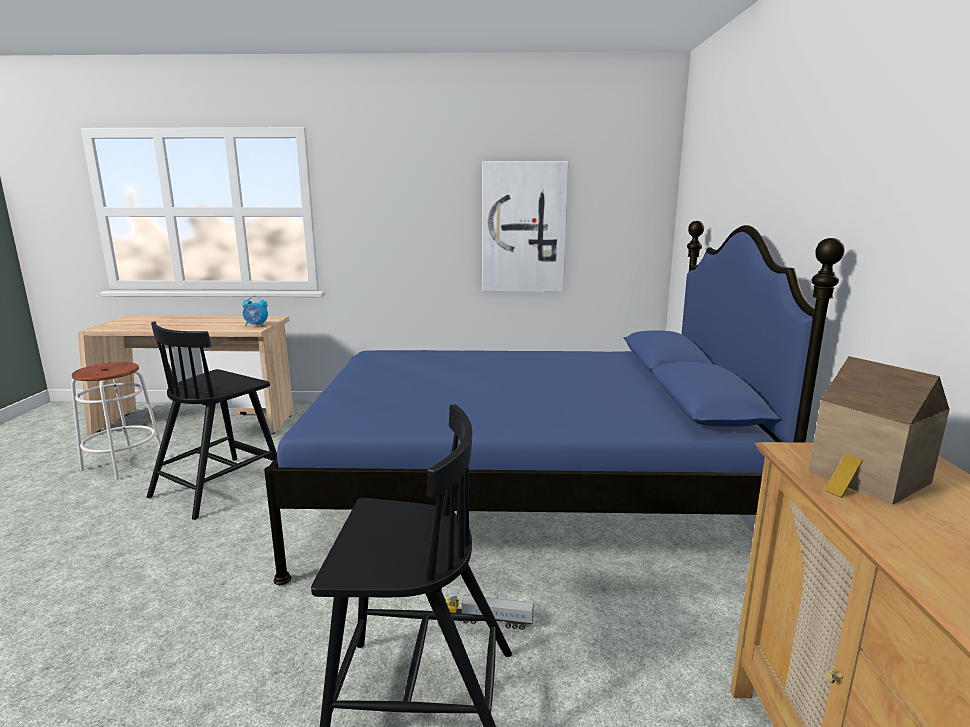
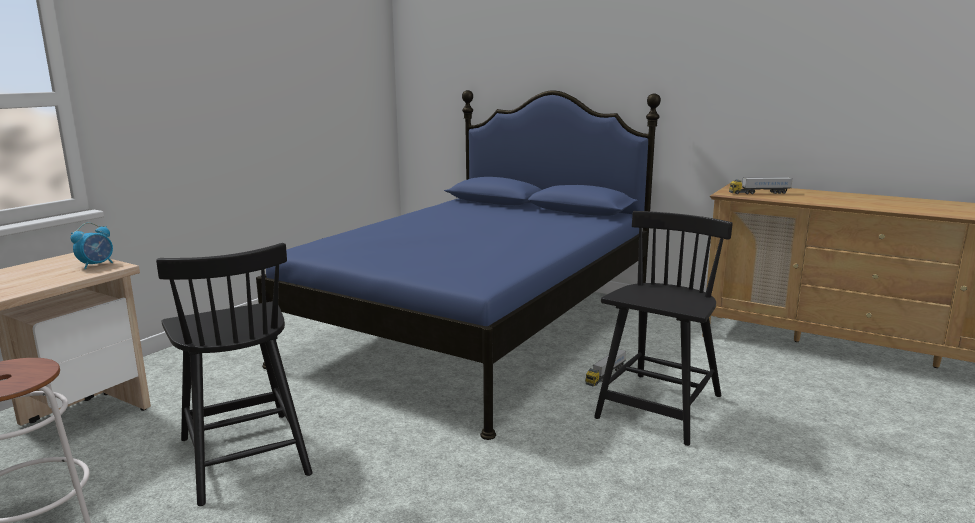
camera: 60 degrees left, 0 degrees up
picture [482,161,569,292] -> none
toy house [808,356,950,505] -> toy truck [729,177,793,194]

